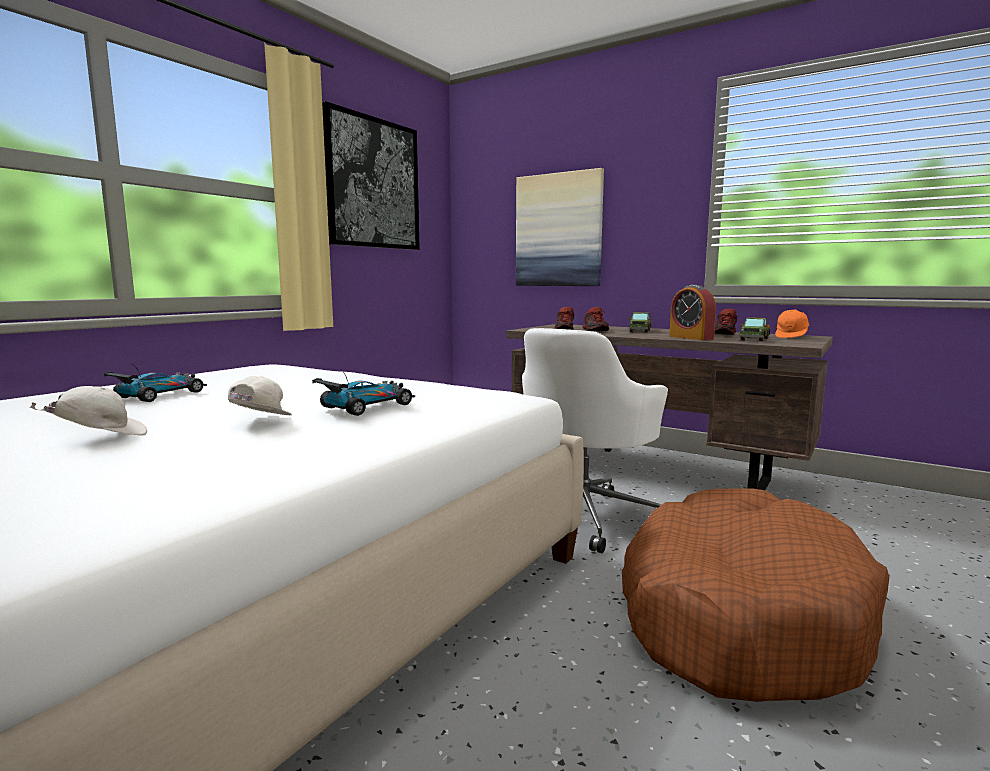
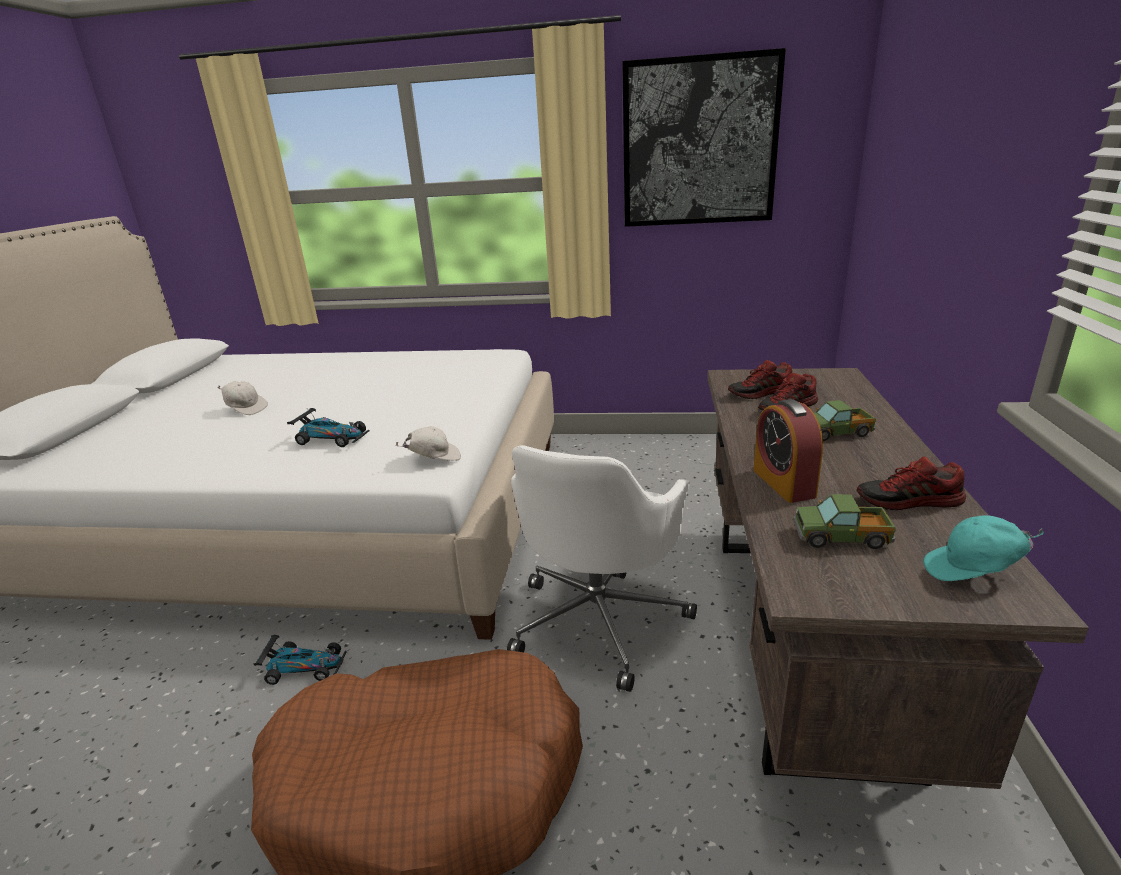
camera: 65 degrees right, 15 degrees up
toy car [104,363,207,402] -> toy car moved to [254,635,346,685]
white cap [228,376,292,416] -> white cap moved to [395,426,461,461]
picture [516,168,604,286] -> none
white office chair [522,328,668,553] -> white office chair turned 75 degrees counterclockwise [507,445,697,692]
alarm clock [669,285,716,340] -> alarm clock turned 45 degrees counterclockwise [754,399,823,503]
orange cap [775,310,809,338] -> turquoise cap [923,515,1044,581]

